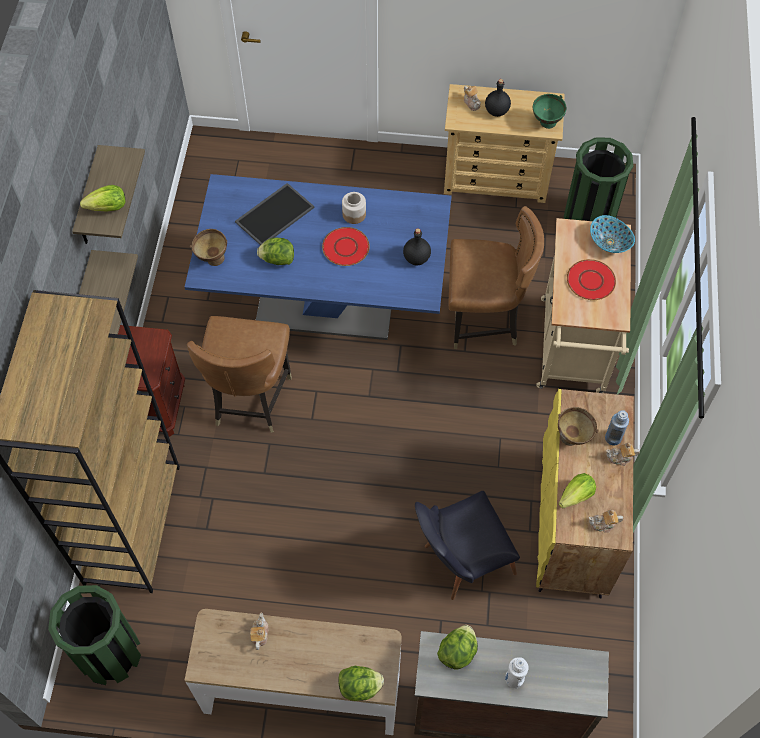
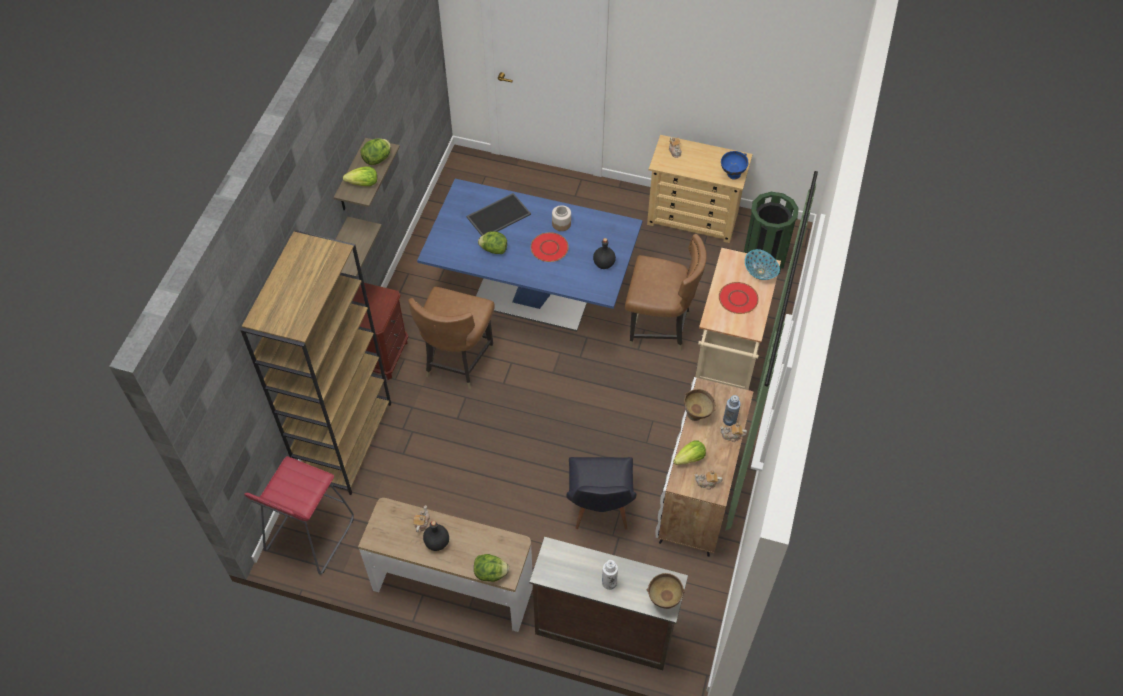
camera: 10 degrees right, 5 degrees down
green trash can [48,585,141,685] -> red stool [244,456,354,574]
brown bowl [190,229,227,266] -> brown bowl moved to [646,573,685,609]
black chair [415,491,520,600] -> black chair turned 75 degrees counterclockwise [567,457,636,529]
lettuce [437,625,478,670] -> lettuce moved to [361,138,391,165]
black bottle [485,79,511,117] -> black bottle moved to [423,521,449,551]
green bowl [533,94,566,129] -> blue bowl [721,151,748,180]
yellow cabinet [536,389,634,599] -> white cabinet [655,377,754,557]

